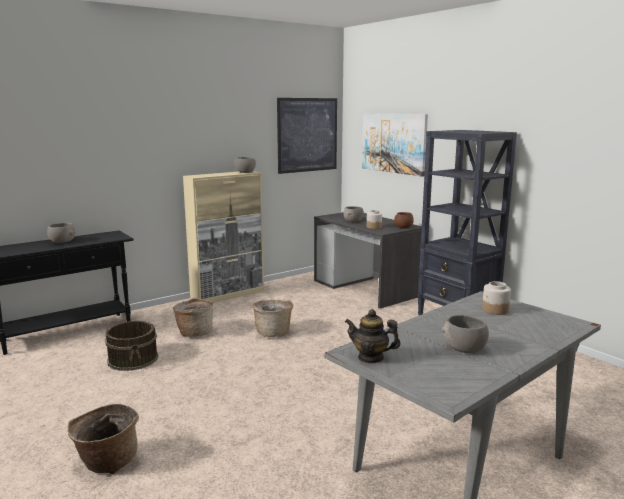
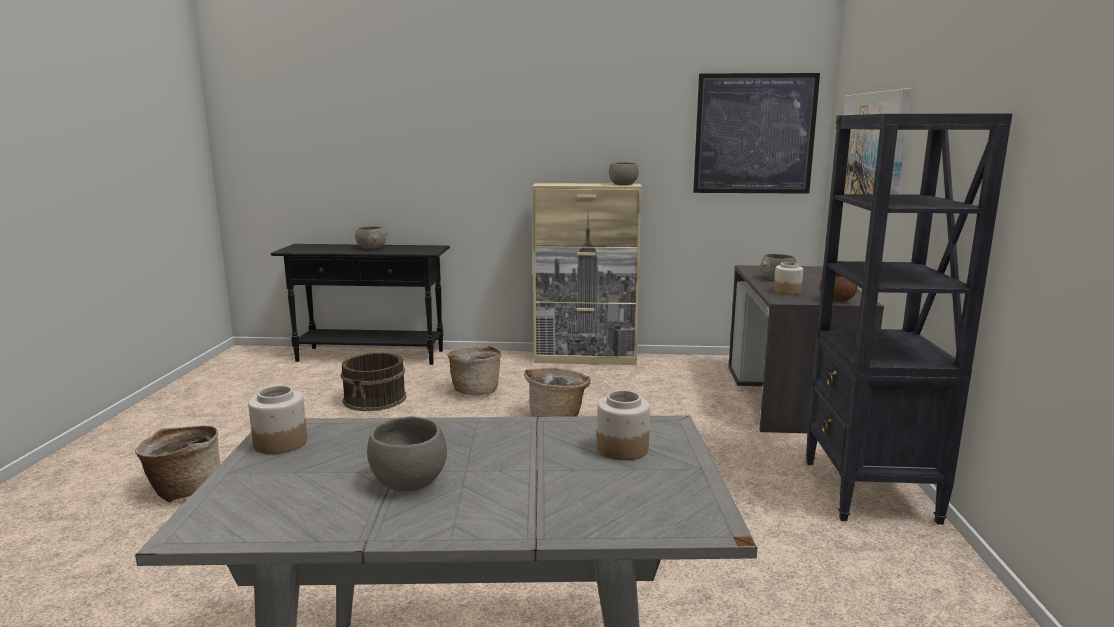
camera: 40 degrees right, 0 degrees up
teapot [345,309,400,364] -> jar [248,386,307,454]

